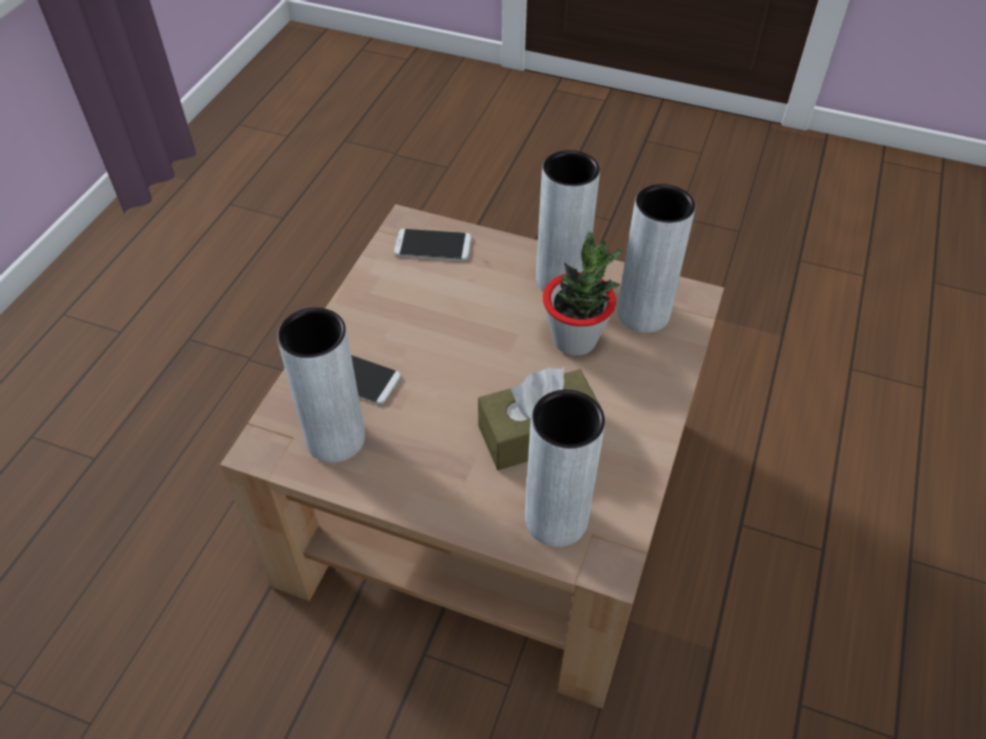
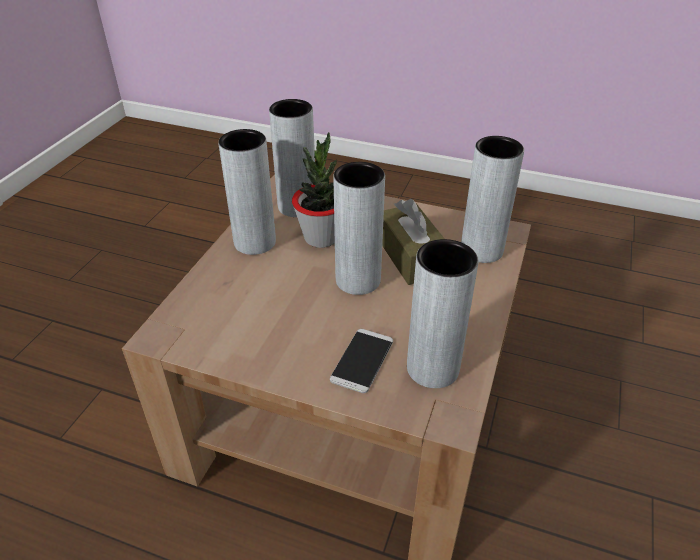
camera: 90 degrees left, 10 degrees down
phone [394,229,472,260] -> none
none -> grey vase [333,162,385,295]

